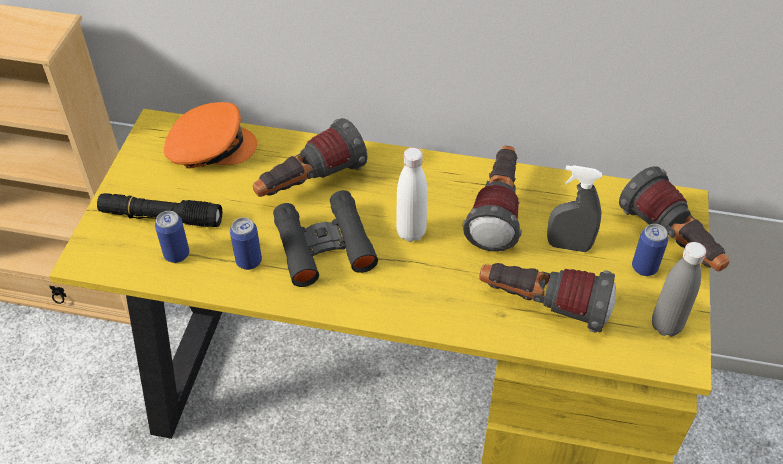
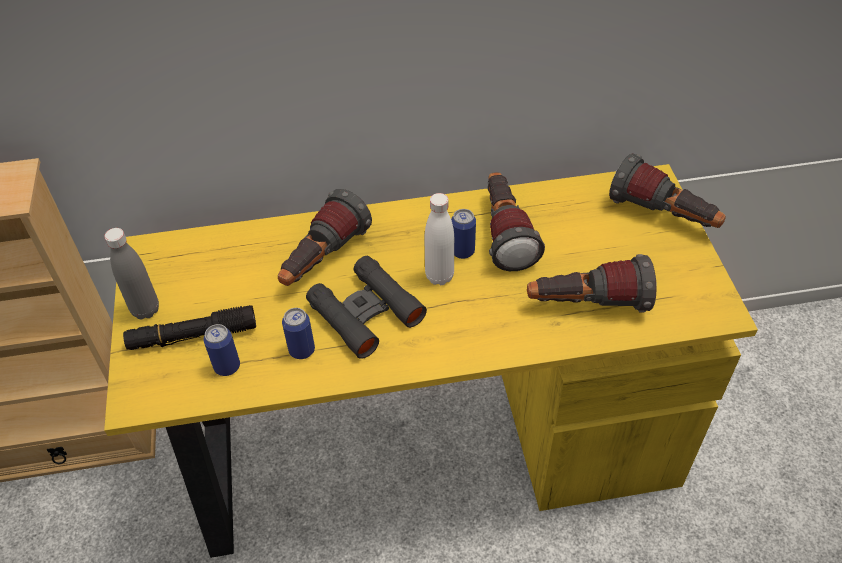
camera: 20 degrees left, 0 degrees up
orange cap [164,102,257,169] -> none
grey spray bottle [547,165,602,252] -> none
can [632,224,669,276] -> can moved to [451,209,476,259]
grey bottle [652,242,706,337] -> grey bottle moved to [104,228,159,319]

